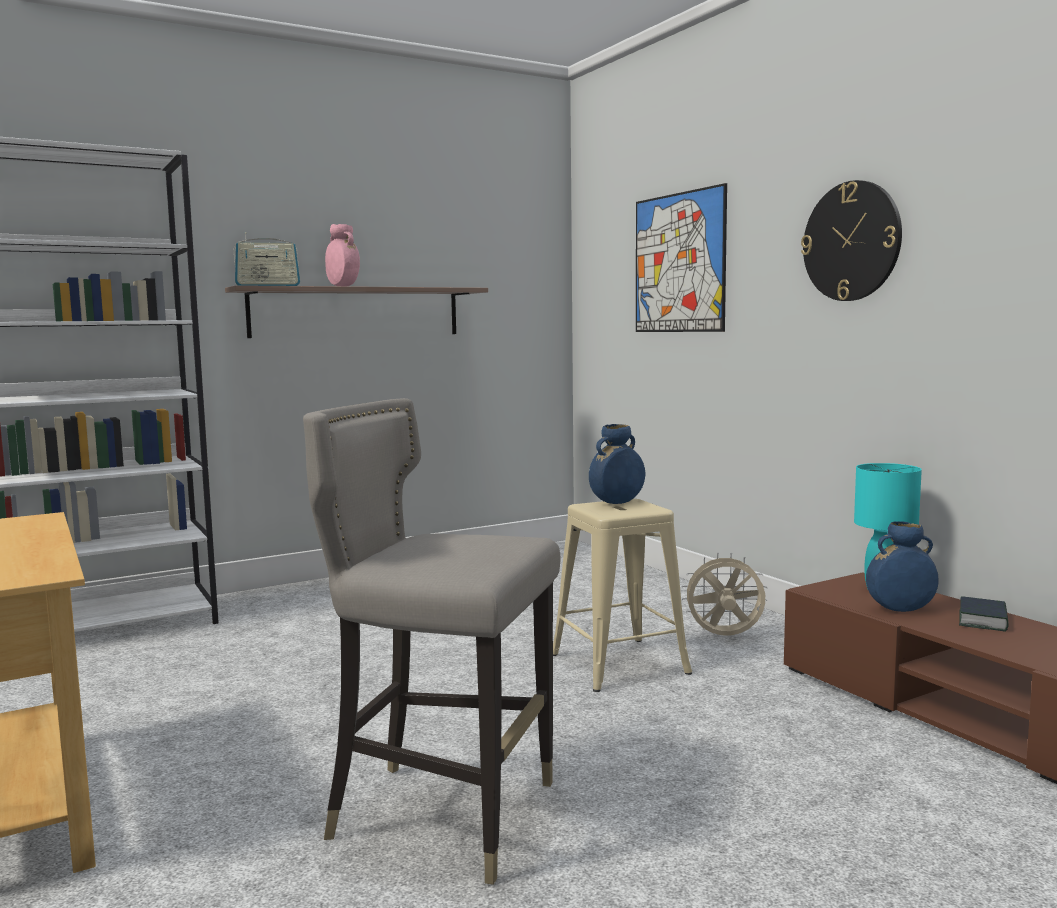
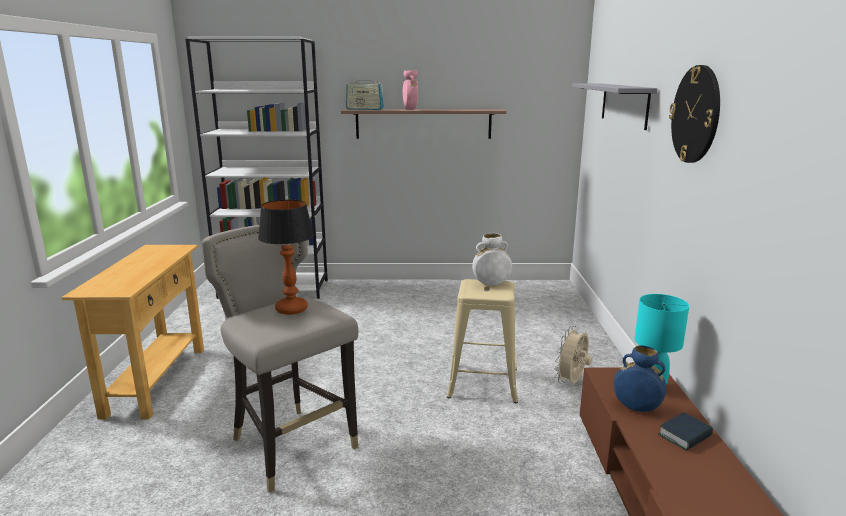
camera: 30 degrees right, 10 degrees up
blue vase [589,424,645,504] -> white vase [472,233,512,286]
picture [636,183,727,332] -> grey shelf [572,84,657,130]
beige fan [681,552,768,635] -> beige fan turned 90 degrees counterclockwise [554,326,592,384]
none -> table lamp [258,200,314,315]

